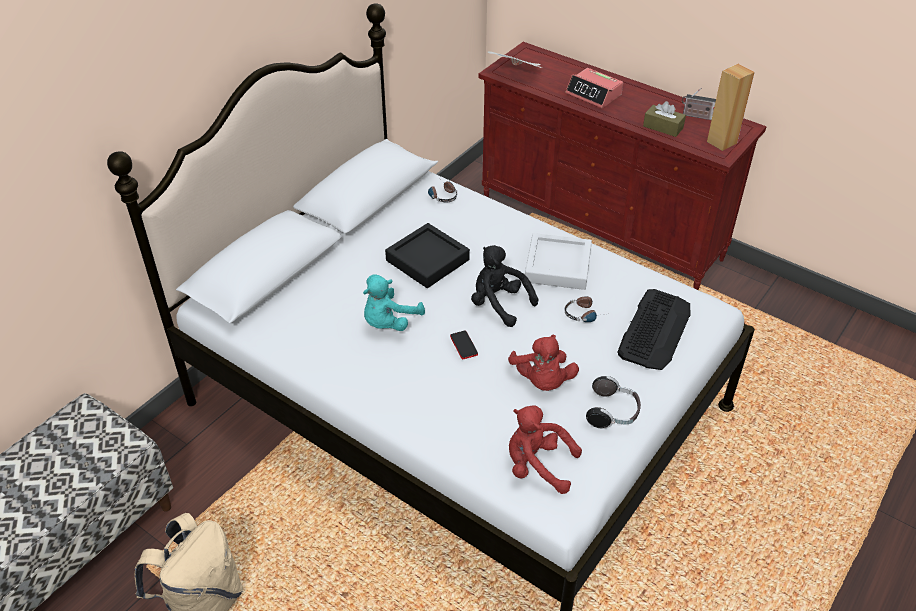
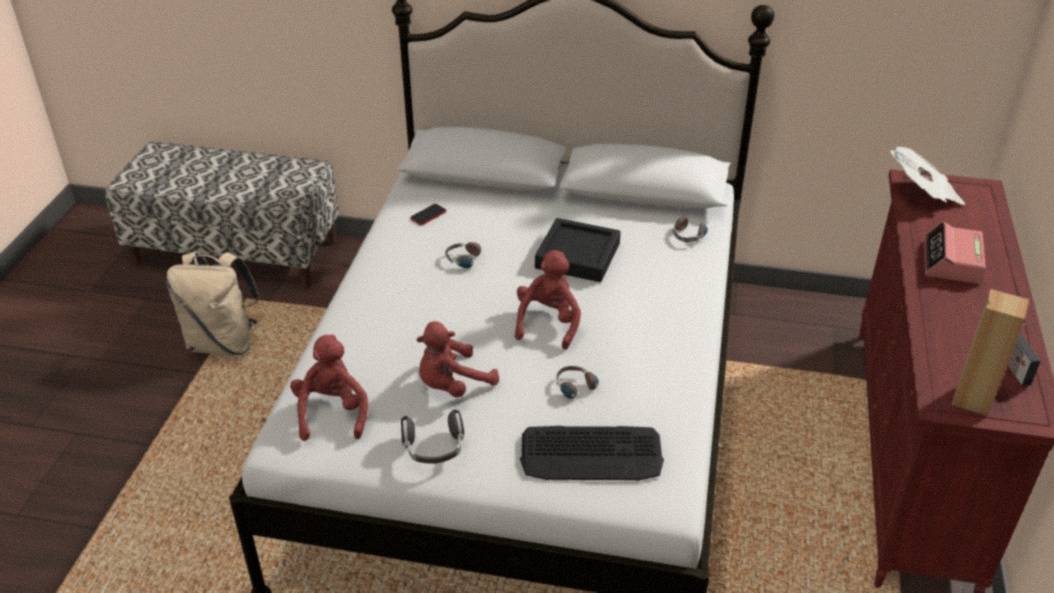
camera: 65 degrees right, 5 degrees down
turquoise plush toy [363,274,425,331] -> headphones [445,242,481,268]
phone [450,330,478,359] -> phone moved to [410,204,446,225]
black plush toy [471,245,538,327] -> red plush toy [515,250,581,350]
grey tray [525,233,592,290] -> none
brown tissue box [643,101,686,137] -> none

